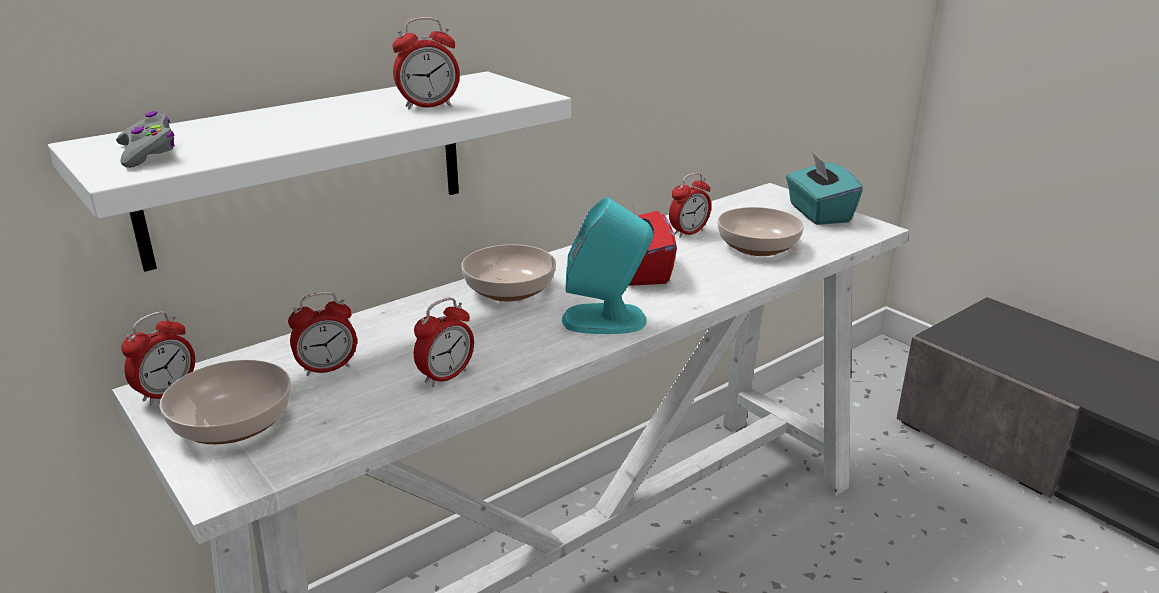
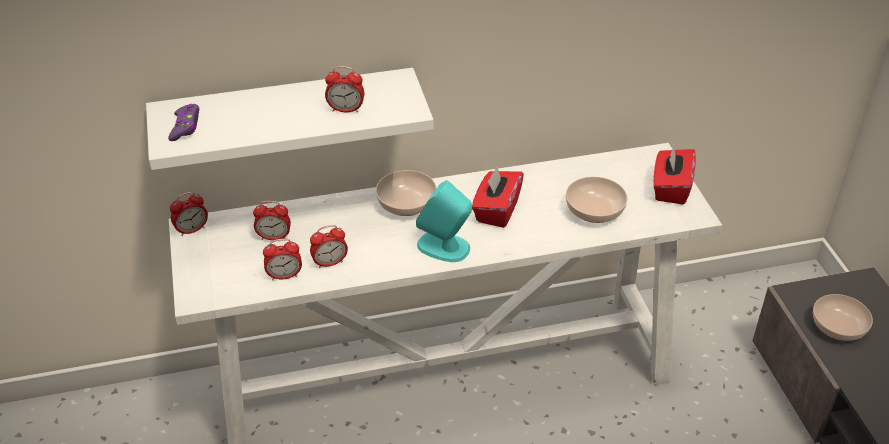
camera: 25 degrees right, 15 degrees up
grey game controller [116,111,175,168] -> purple game controller [168,104,200,141]
bowl [159,360,291,444] -> bowl moved to [813,294,873,341]
alarm clock [669,173,711,238] -> alarm clock moved to [263,239,302,281]
turquoise tissue box [786,152,863,225] -> red tissue box [653,145,696,204]

